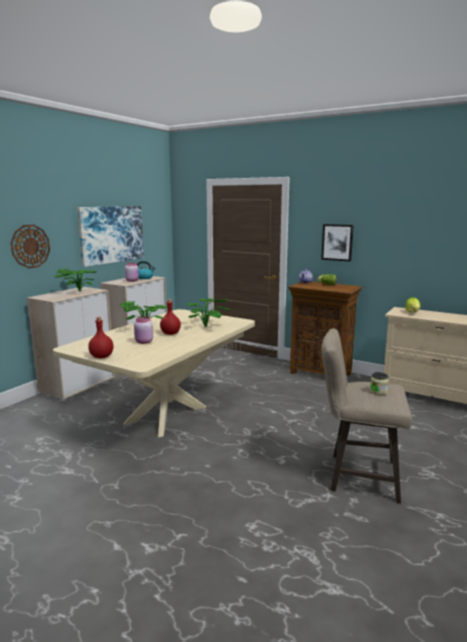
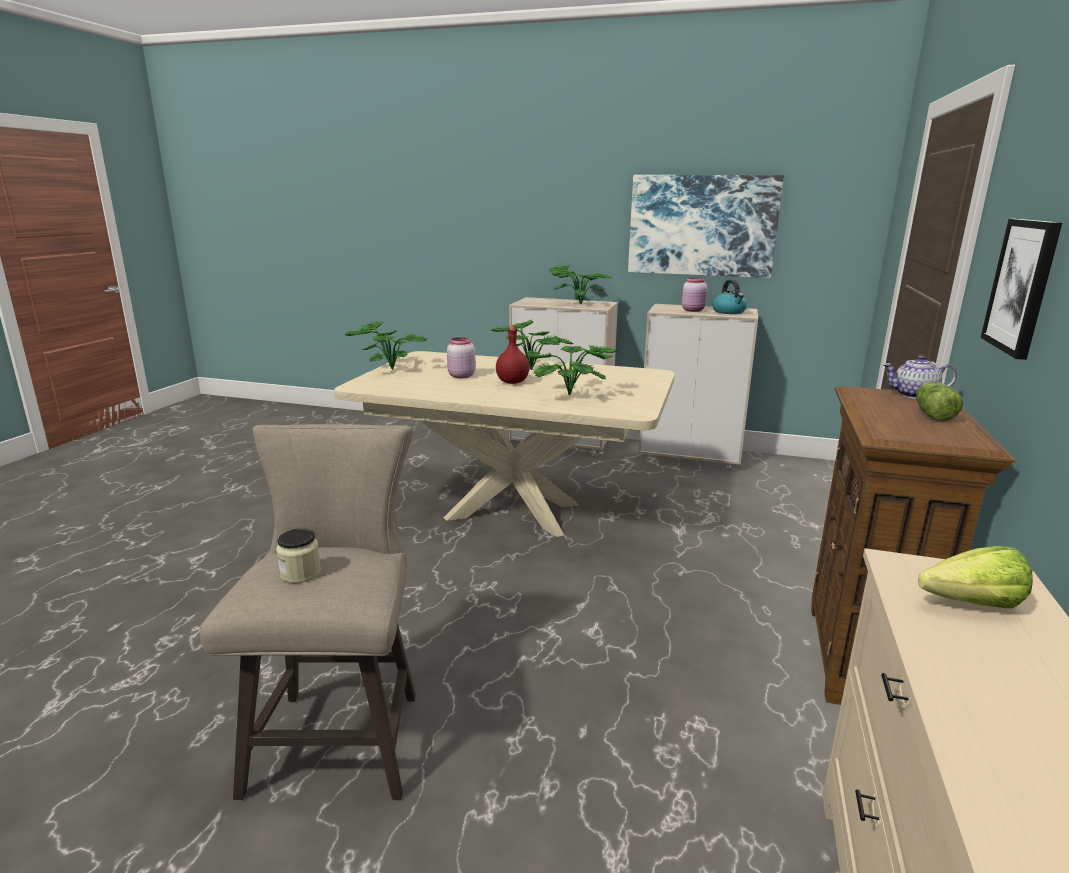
camera: 75 degrees right, 5 degrees up
wall clock [11,224,50,269] -> none
red bottle [88,317,114,358] -> potted plant [344,321,427,370]

